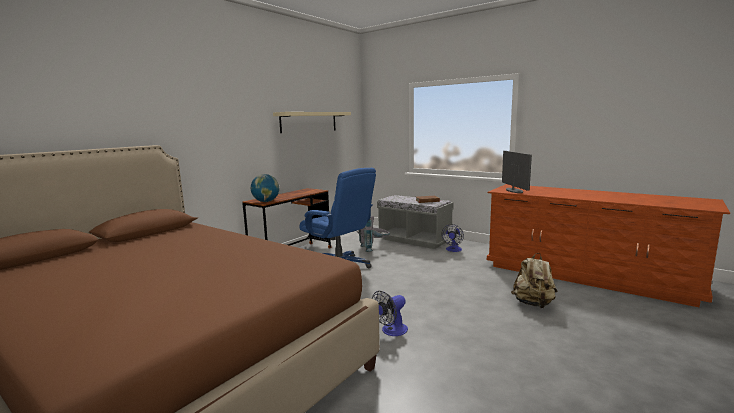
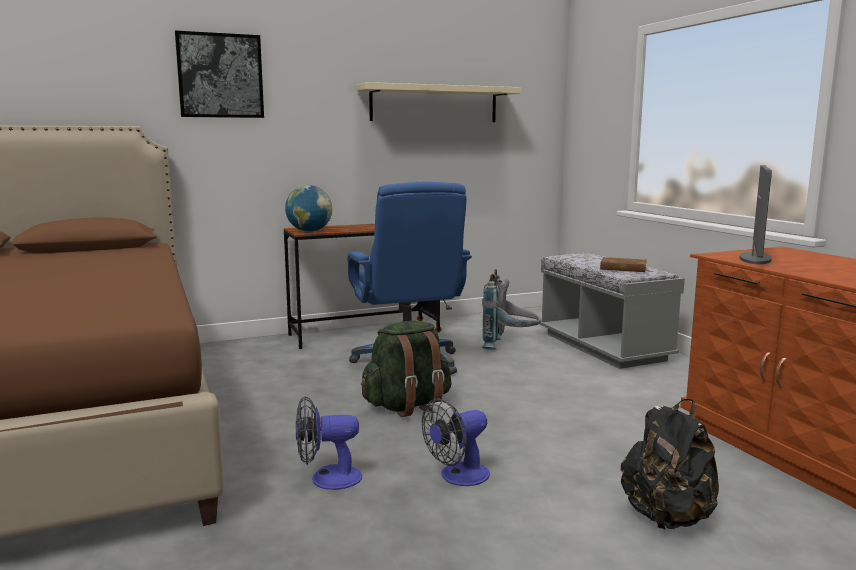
camera: 30 degrees right, 0 degrees up
fan [441,224,464,252] -> fan moved to [422,398,490,486]
beige backpack [511,253,558,308] -> black backpack [621,399,719,530]
none -> picture [175,31,264,118]
none -> green backpack [361,321,452,417]

